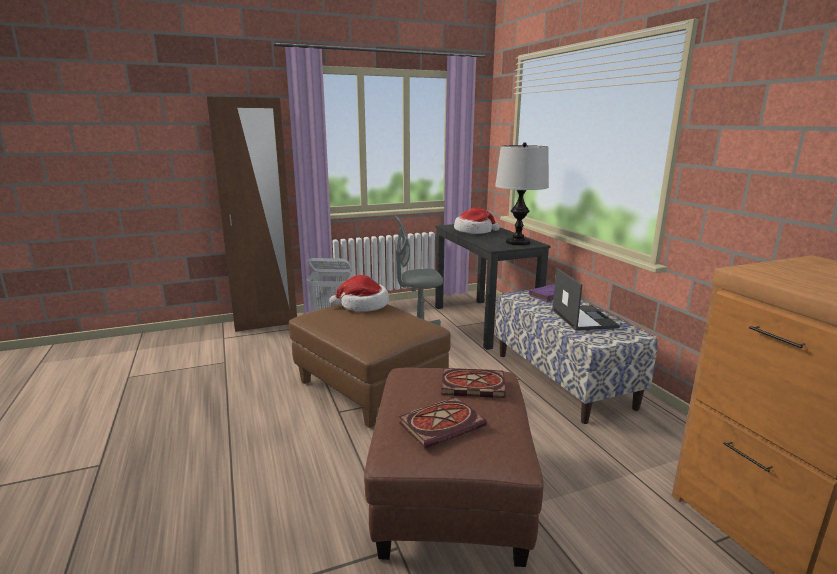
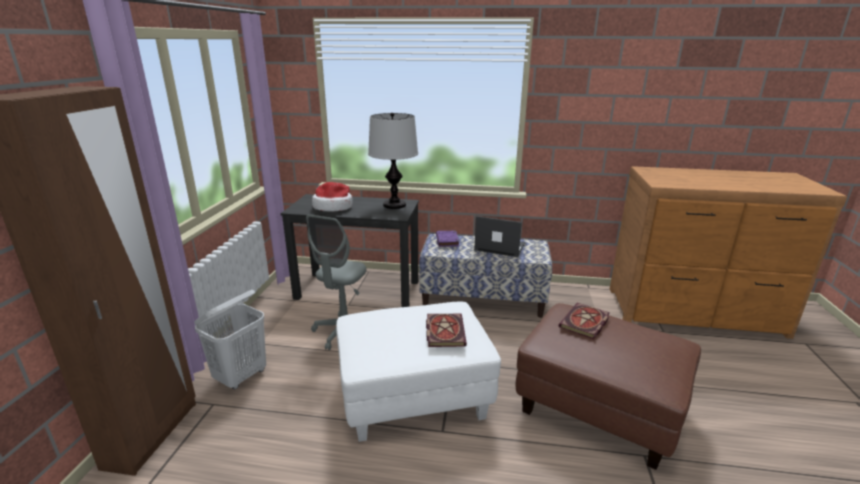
camera: 60 degrees left, 5 degrees up
brown ottoman [289,303,451,428] -> white ottoman [336,302,501,442]
hat [329,275,389,312] -> none
book [399,397,487,449] -> book moved to [426,314,467,347]

